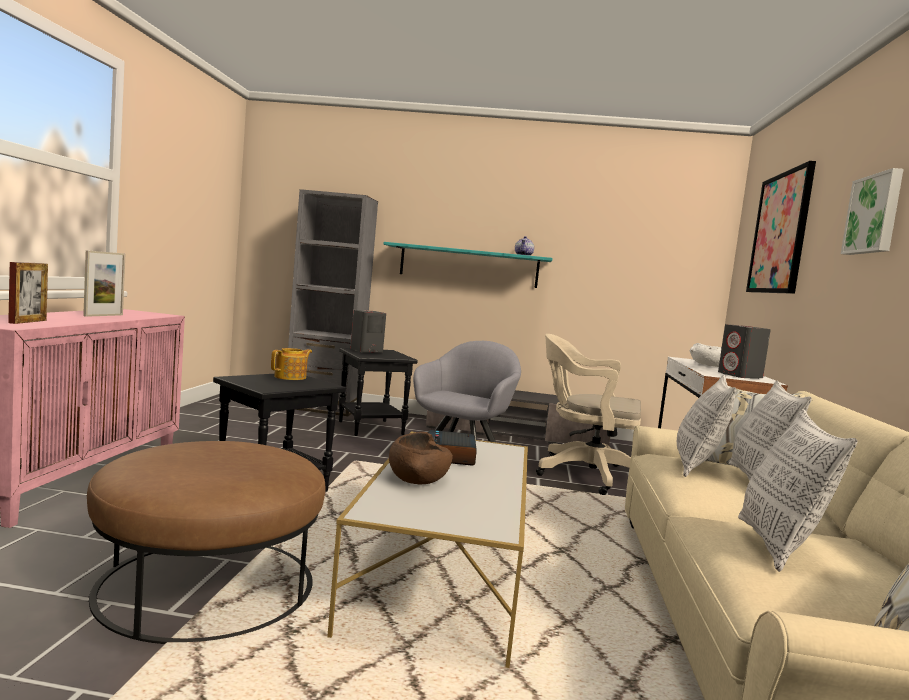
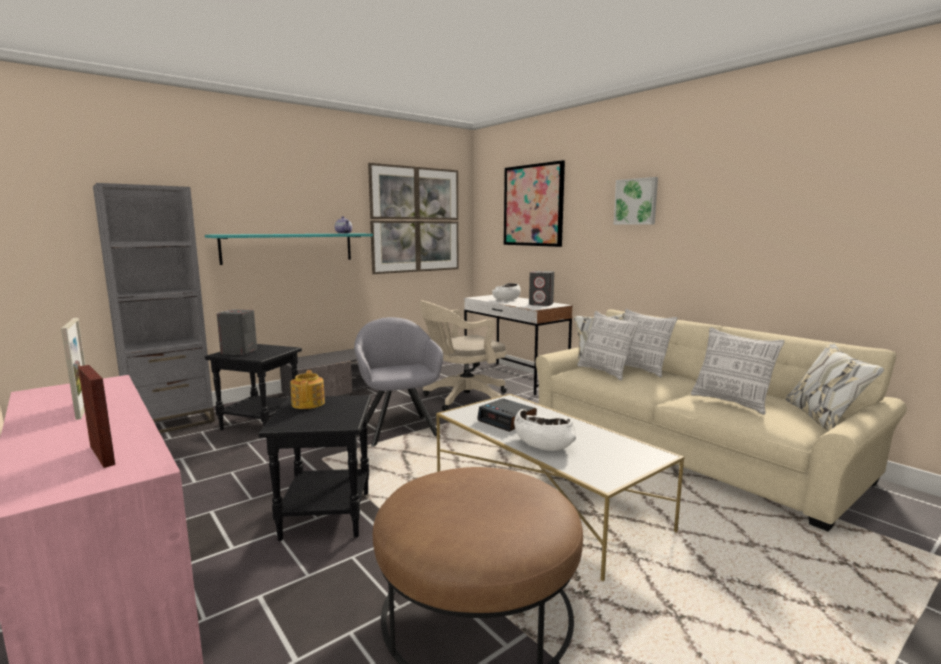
camera: 45 degrees left, 5 degrees up
brown bowl [389,432,453,484] -> white bowl [514,409,576,451]
none -> picture [368,163,459,274]

